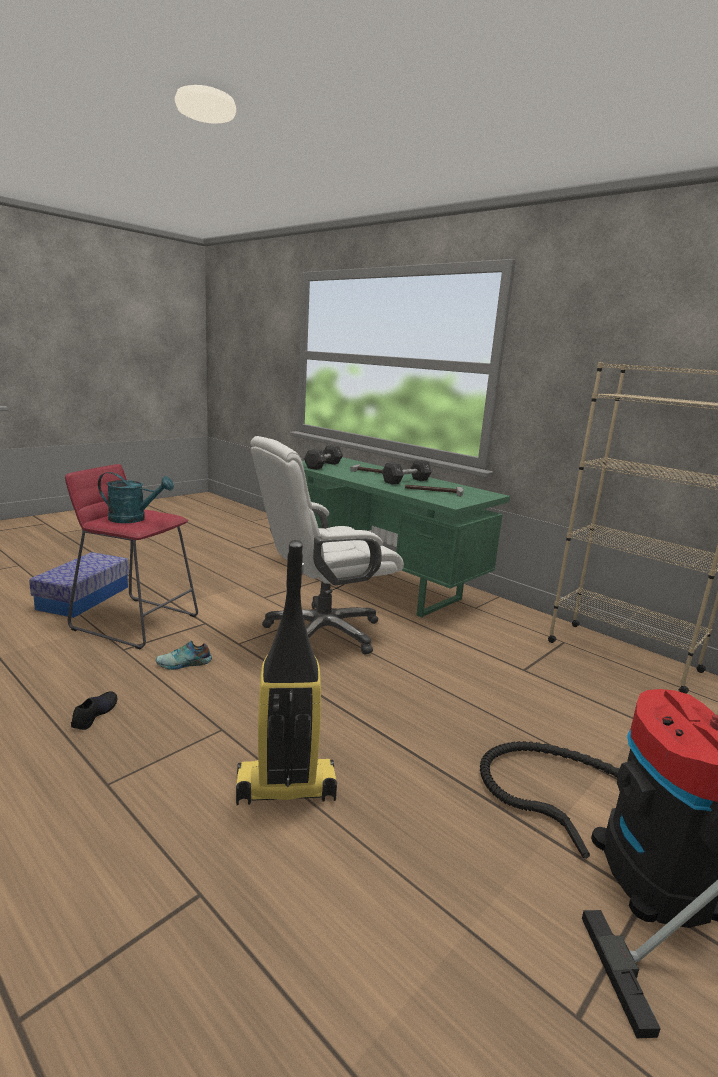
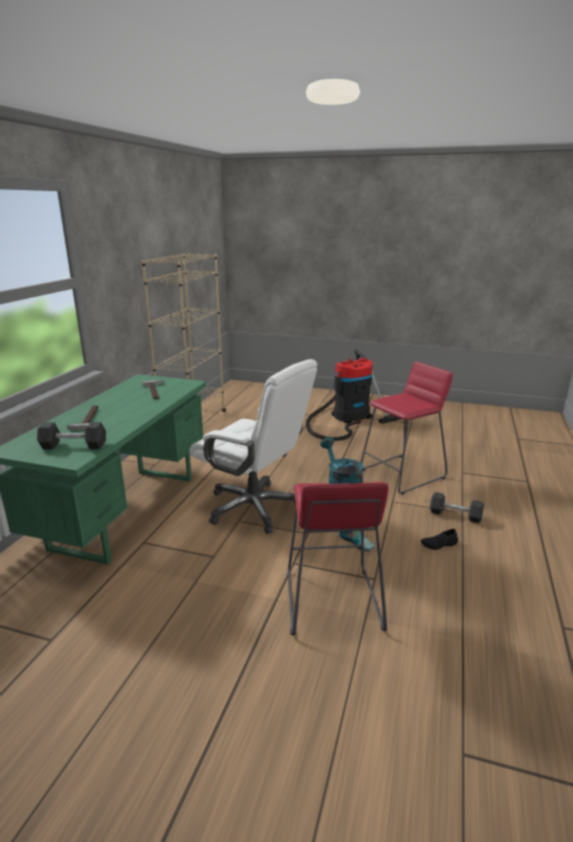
camera: 115 degrees left, 5 degrees up
storage box [29,552,129,618] -> none
vacuum cleaner [236,540,337,805] -> red stool [361,362,453,495]
black dumbbell [382,460,432,485] -> black dumbbell moved to [430,492,484,523]

